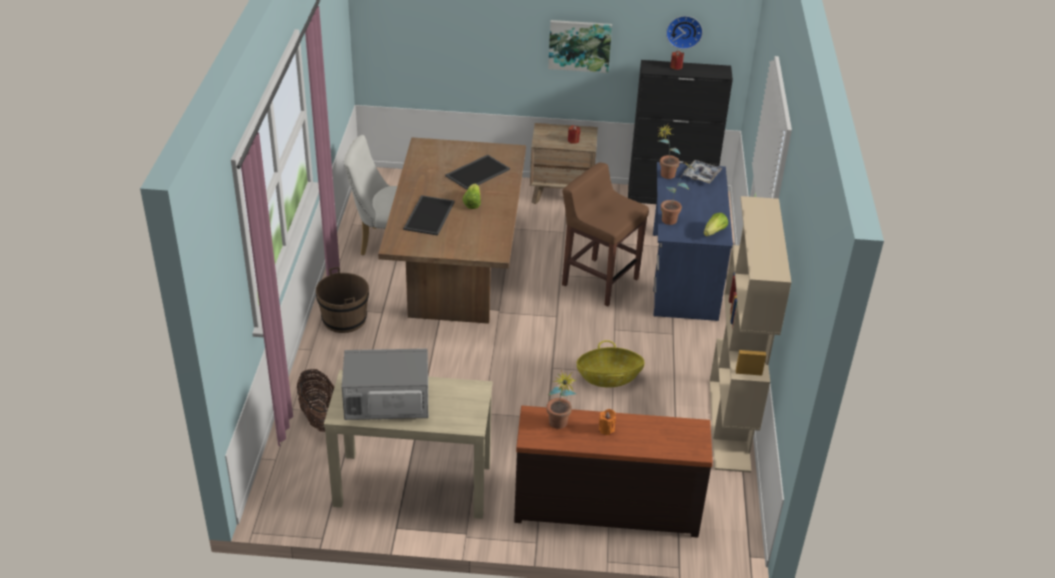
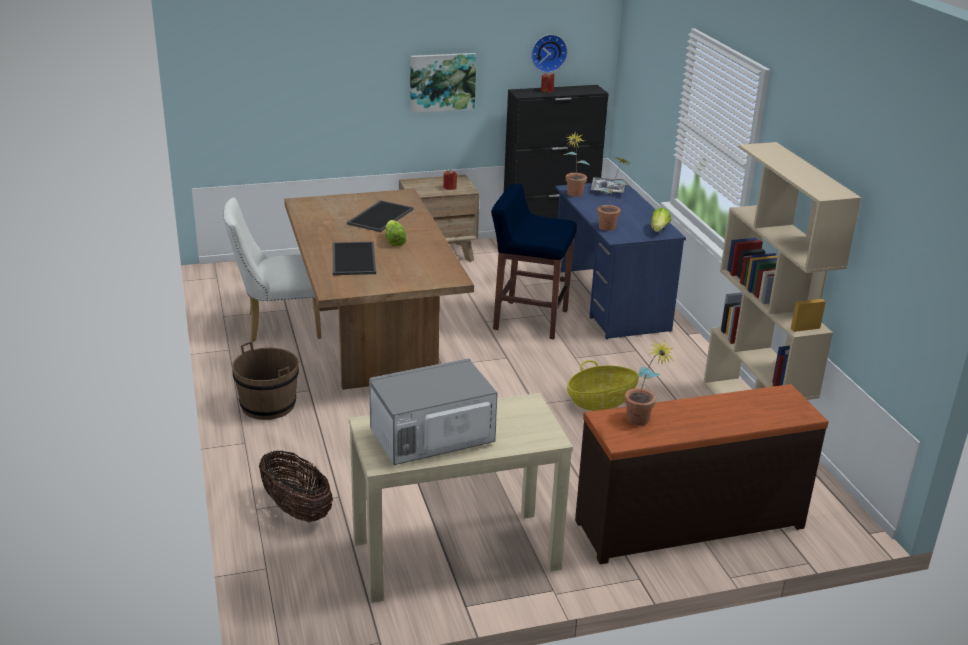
camera: 20 degrees left, 10 degrees down
brown stool [562,162,649,307] -> blue stool [491,183,577,339]
orange candle [599,409,616,435] -> none

